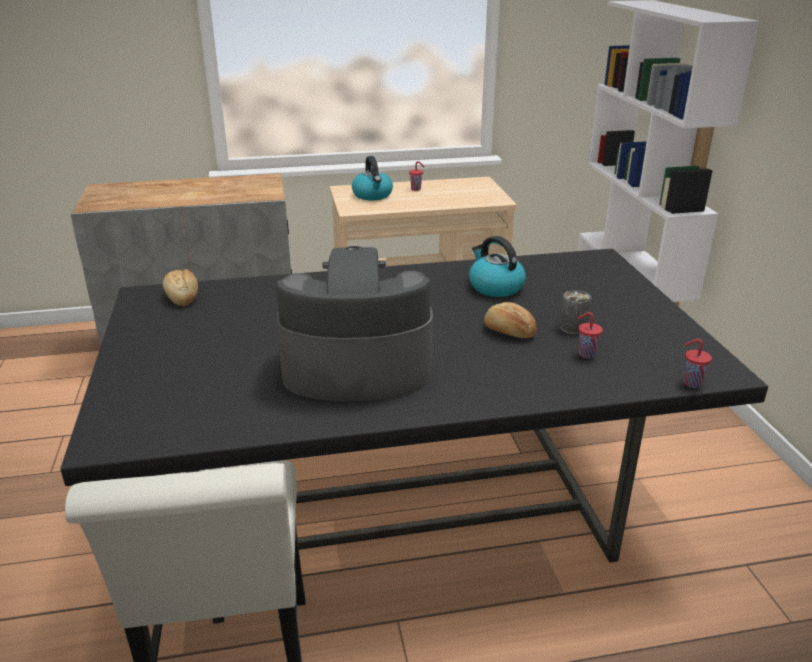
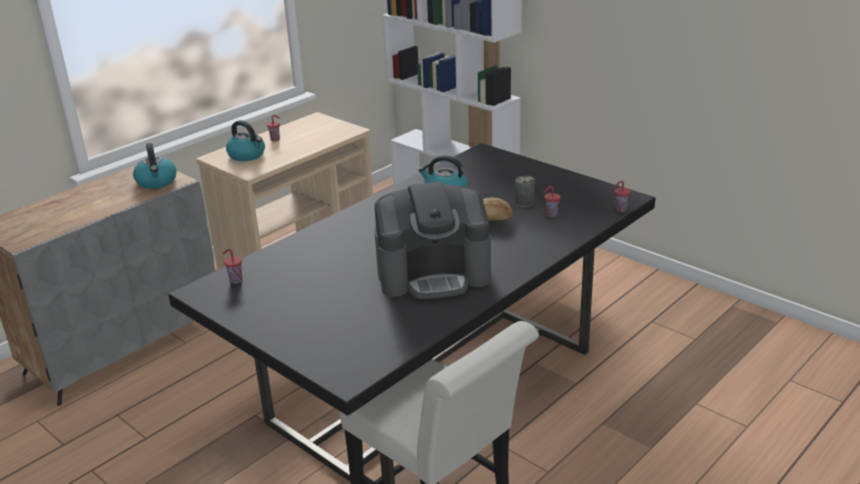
camera: 35 degrees left, 0 degrees up
bread [163,269,198,306] -> red cup [223,249,242,284]
coffee machine [276,246,433,402] -> coffee machine turned 150 degrees counterclockwise [374,182,491,299]
none -> kettle [133,143,177,189]

